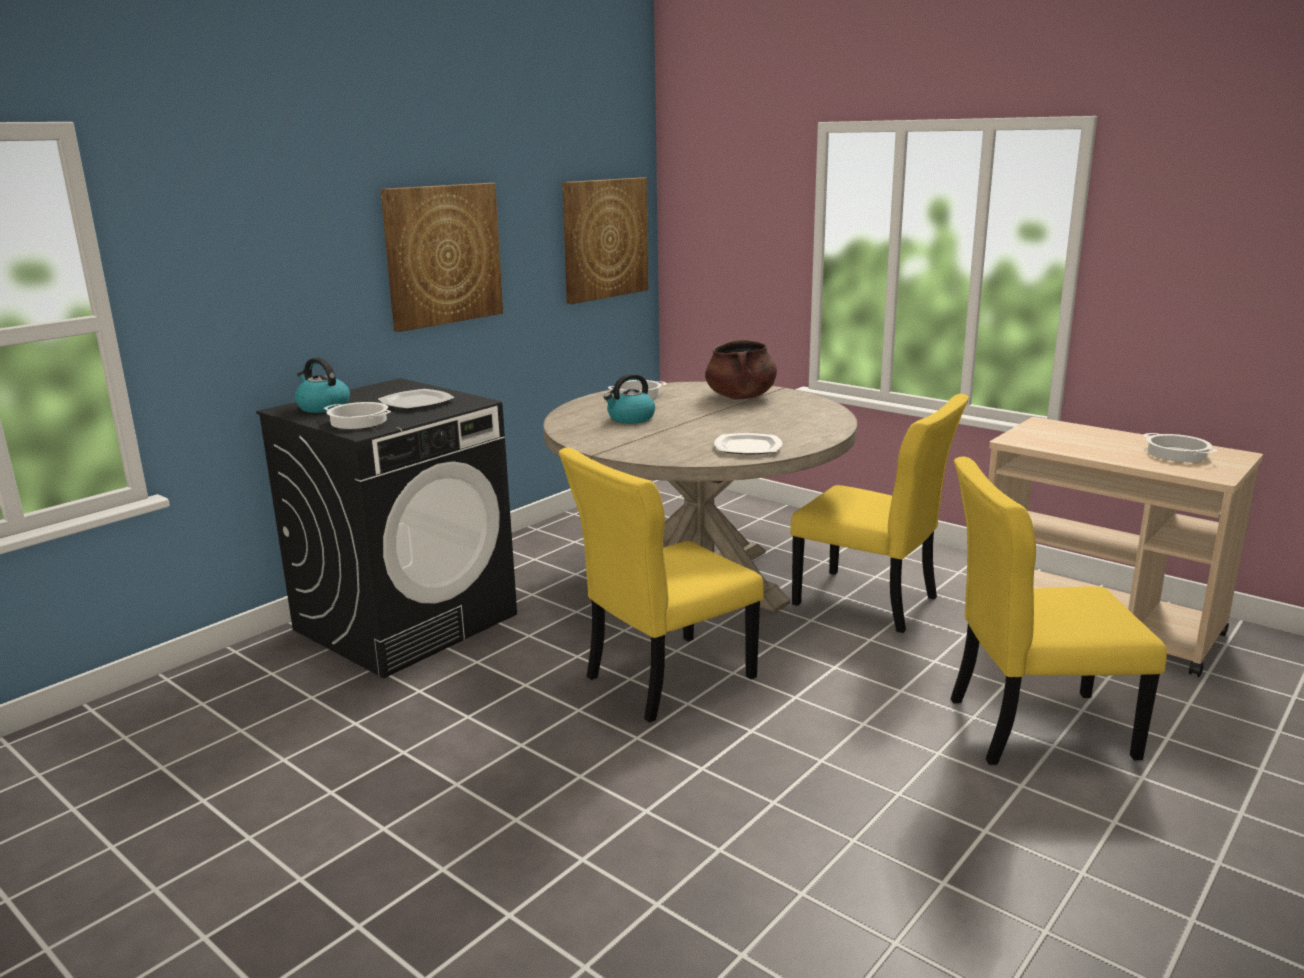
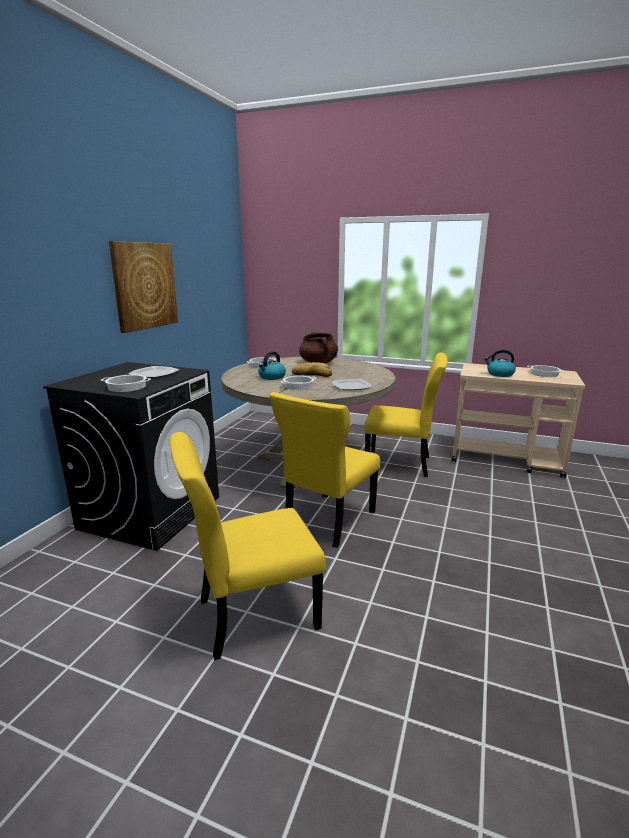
camera: 20 degrees left, 0 degrees up
kettle [294,357,350,413] -> kettle moved to [484,349,516,377]
picture [562,177,648,304] -> none
yellow chair [951,457,1167,765] -> yellow chair moved to [170,432,326,660]
none -> cooking pot [281,376,316,390]
none -> bread [292,362,332,377]

